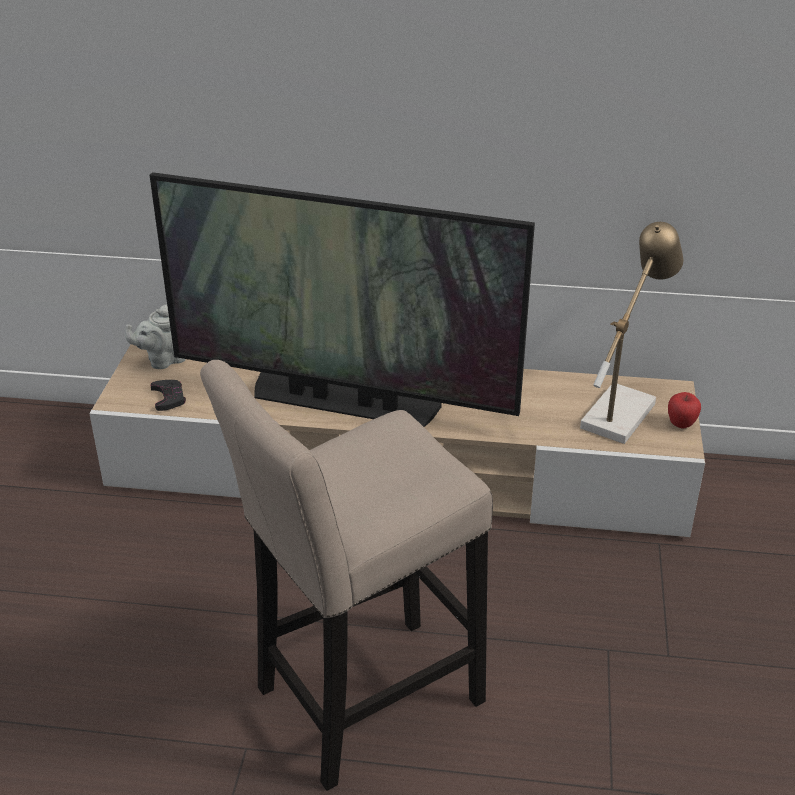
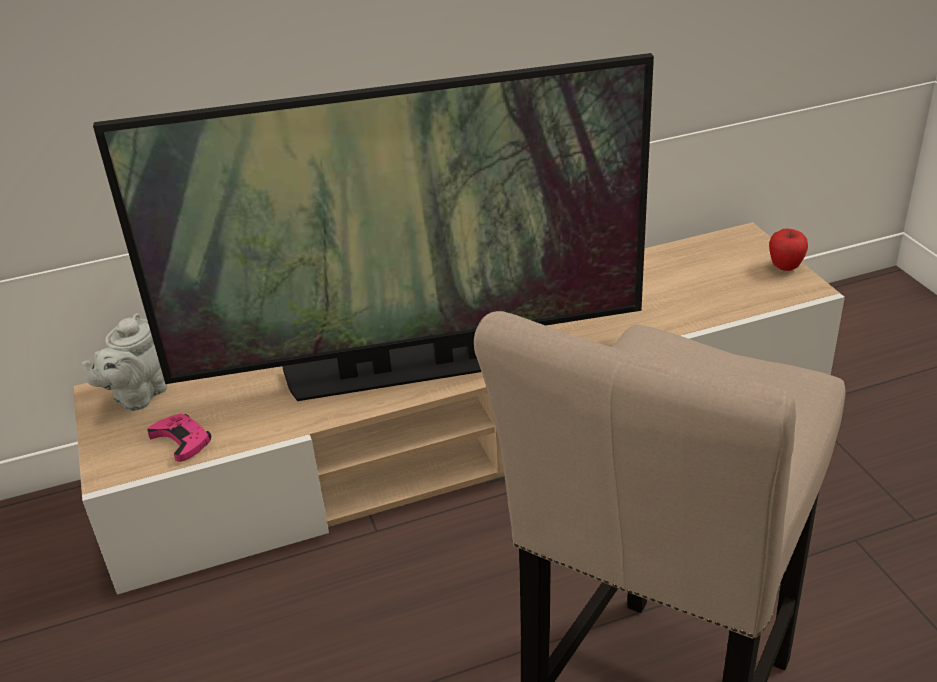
camera: 25 degrees left, 0 degrees up
black game controller [150,380,186,411] -> pink game controller [147,414,211,462]
table lamp [580,222,683,444] -> none

